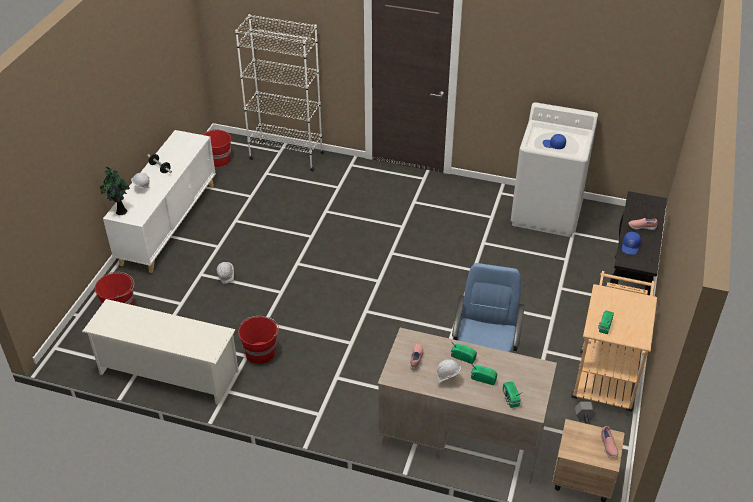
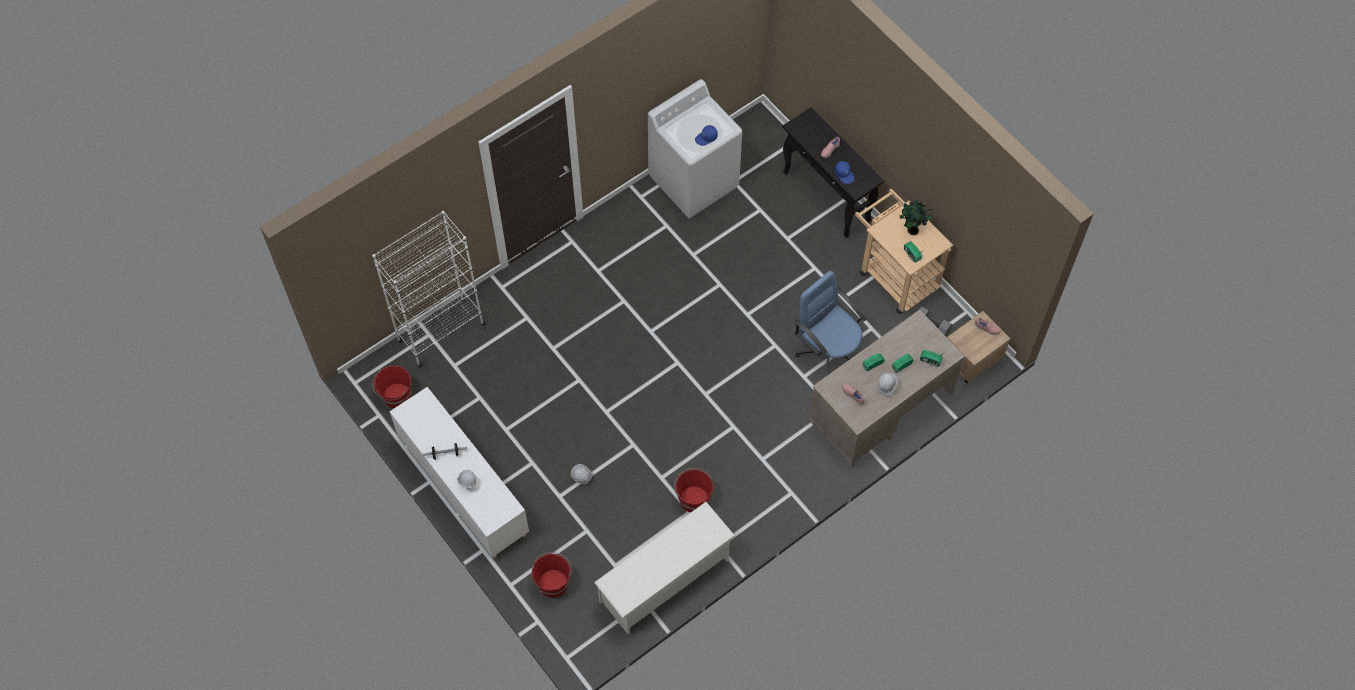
camera: 55 degrees left, 20 degrees up
potted plant [100,166,130,215] -> potted plant moved to [899,199,933,235]

